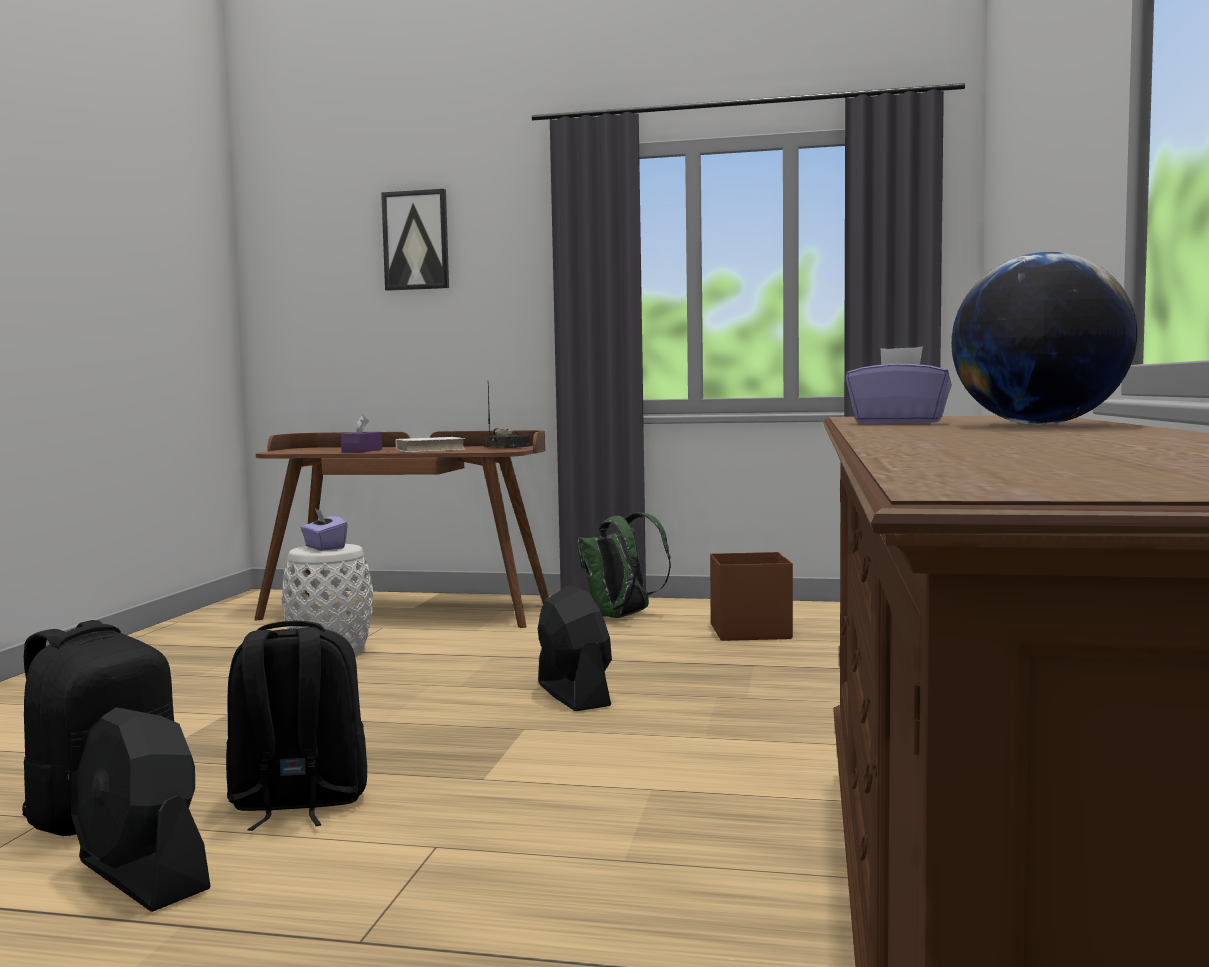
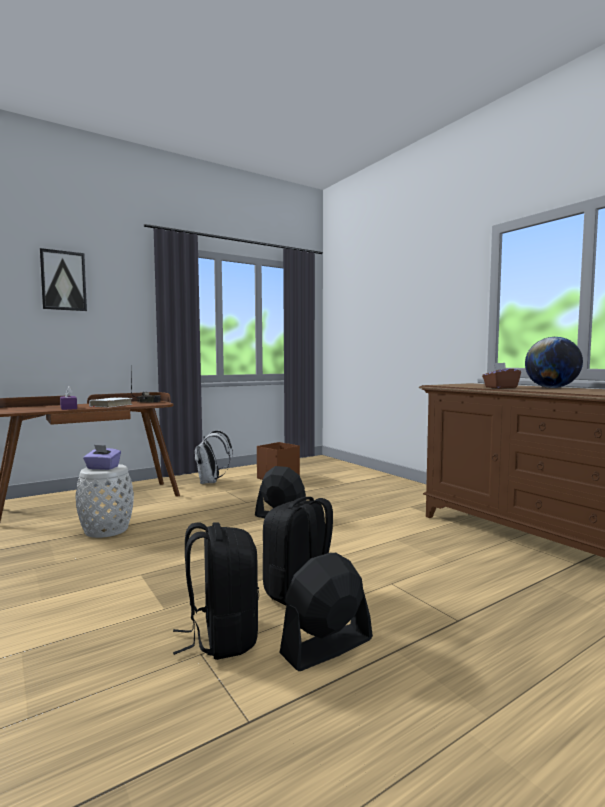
camera: 45 degrees left, 0 degrees up
black fan [71,707,211,912] -> black fan turned 150 degrees clockwise [280,553,373,671]
green backpack [577,512,671,618] -> white backpack [194,430,233,484]
purple tissue box [846,346,952,424] -> brown tissue box [482,363,521,388]

